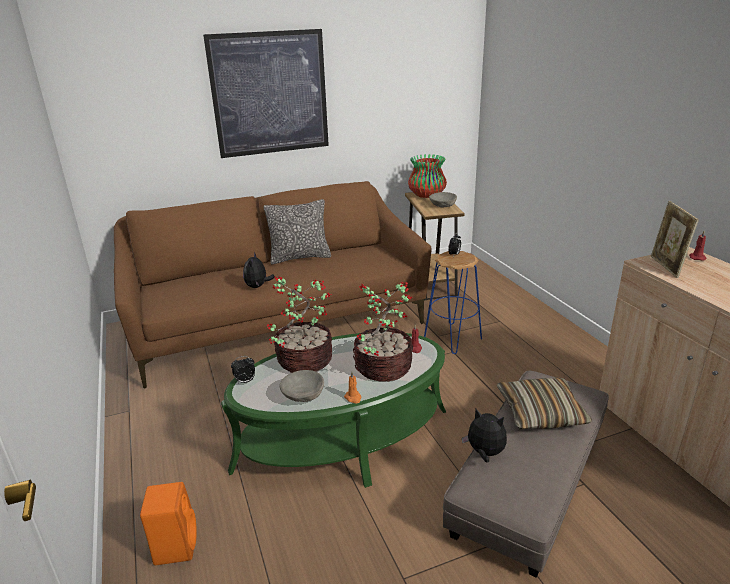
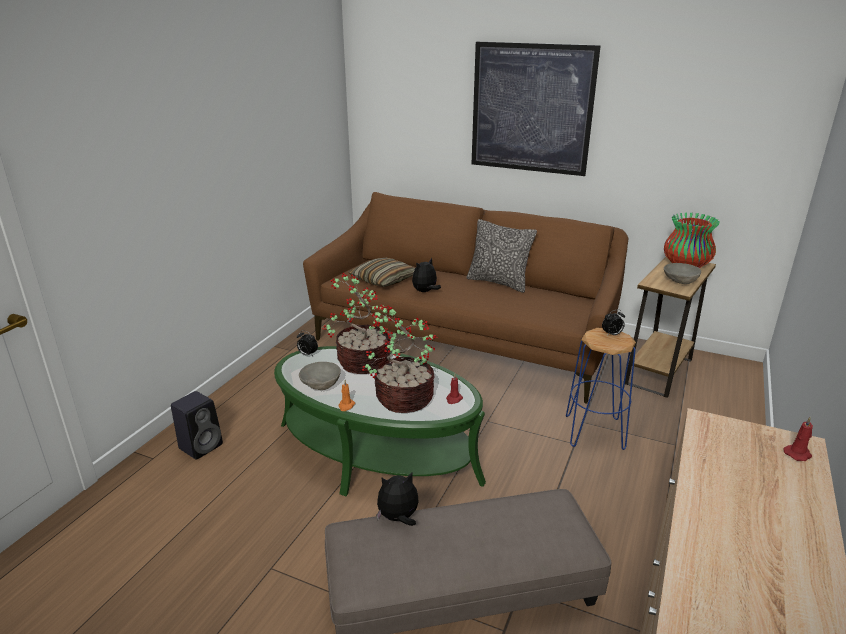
camera: 45 degrees right, 0 degrees up
orange speaker [140,482,197,565] -> black speaker [171,391,223,460]
plush toy [462,409,507,463] -> plush toy turned 90 degrees counterclockwise [376,473,418,526]
pillow [497,378,592,429] -> pillow moved to [348,258,415,287]
picture frame [651,201,699,278] -> none

